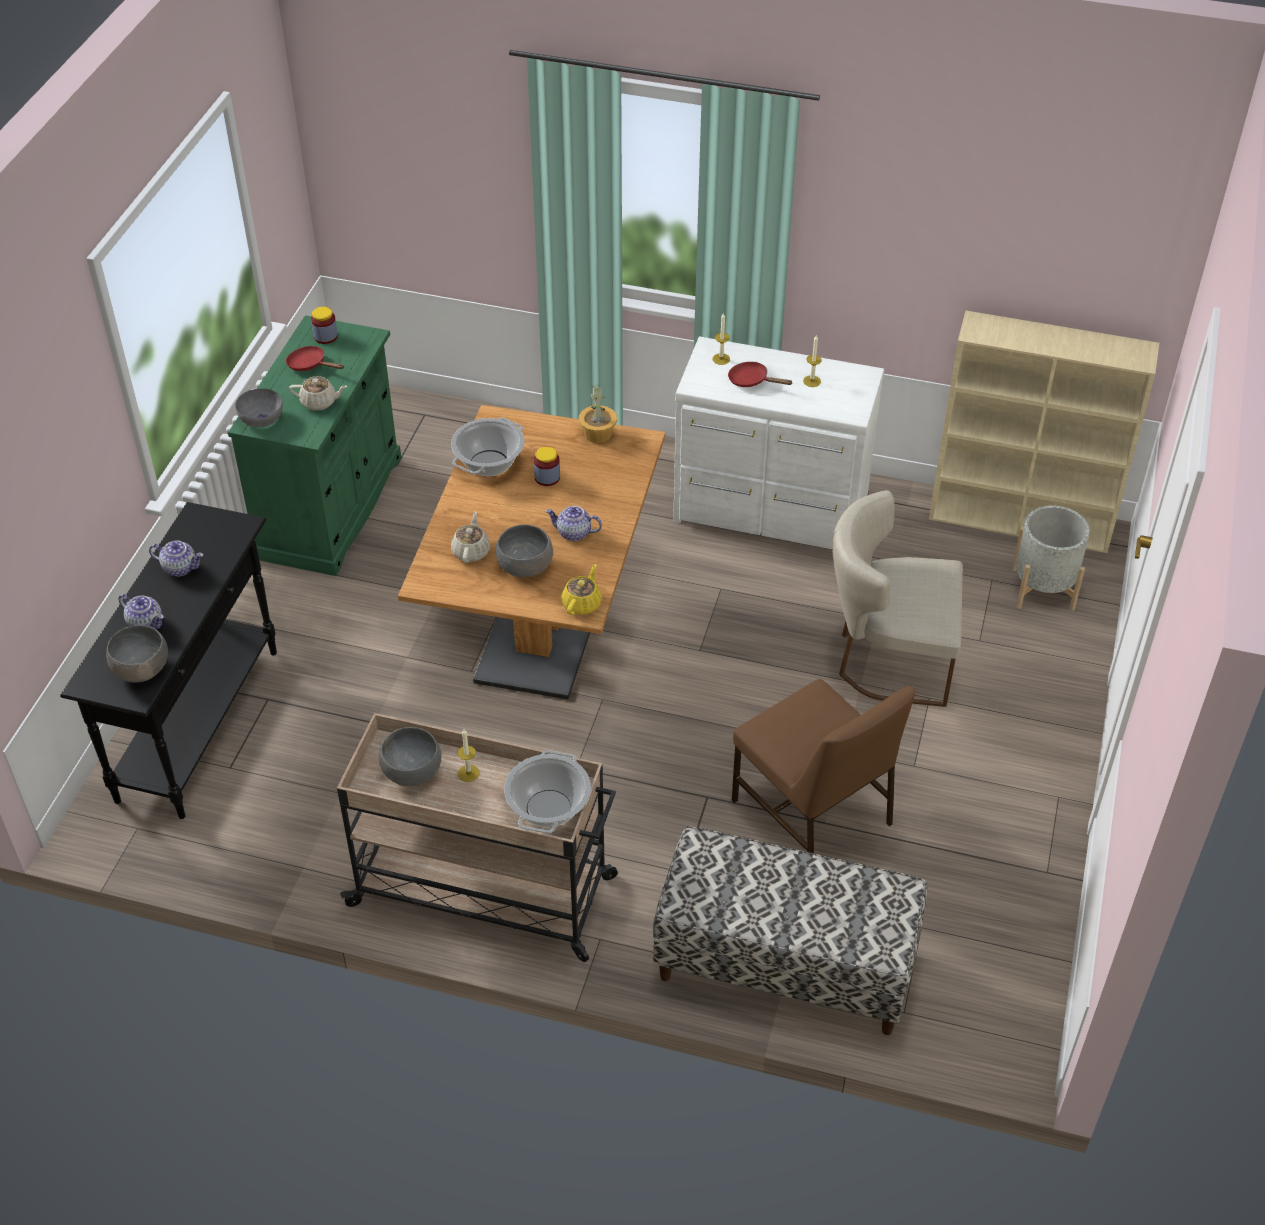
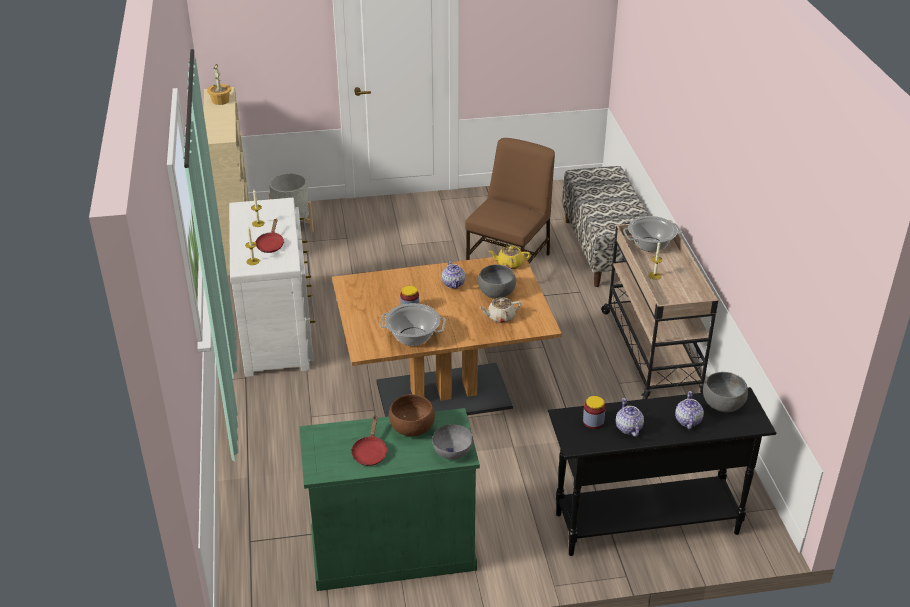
camera: 115 degrees left, 10 degrees down
beige teapot [289,376,347,411] -> brown bowl [389,394,435,436]
jar [311,307,338,344] -> jar moved to [583,396,606,429]
grey bowl [379,727,441,786] -> none
potted plant [579,385,617,443] -> potted plant moved to [207,64,231,105]
beige chair [832,490,963,707] -> none

